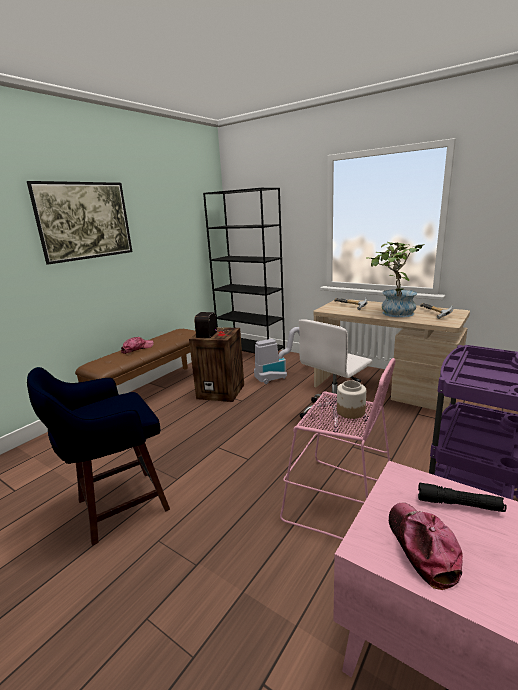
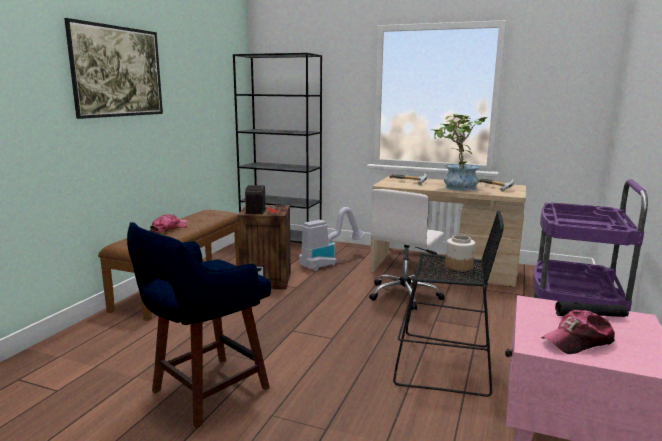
camera: 15 degrees left, 5 degrees down
pink stool [280,358,396,540] -> black stool [393,211,504,397]
cap [389,503,463,590] -> cap turned 90 degrees counterclockwise [541,310,615,354]

